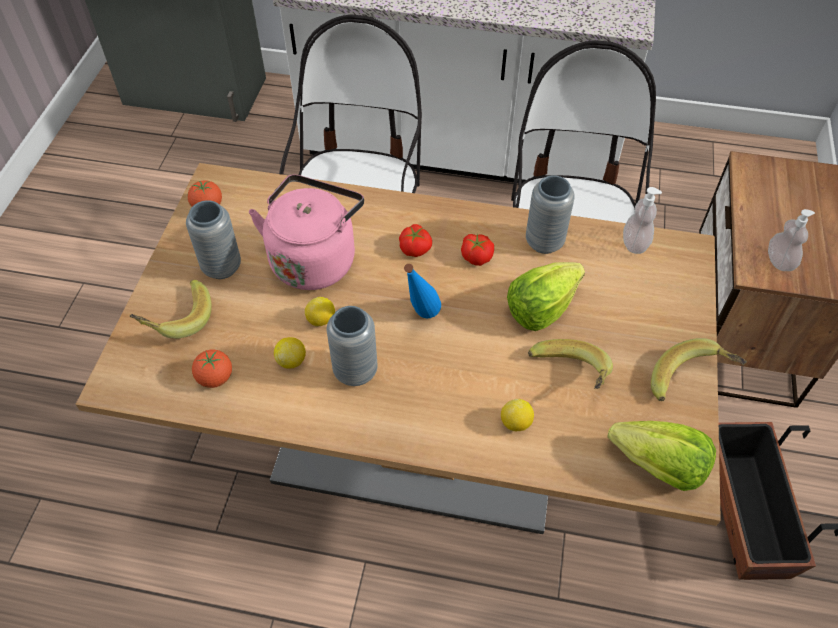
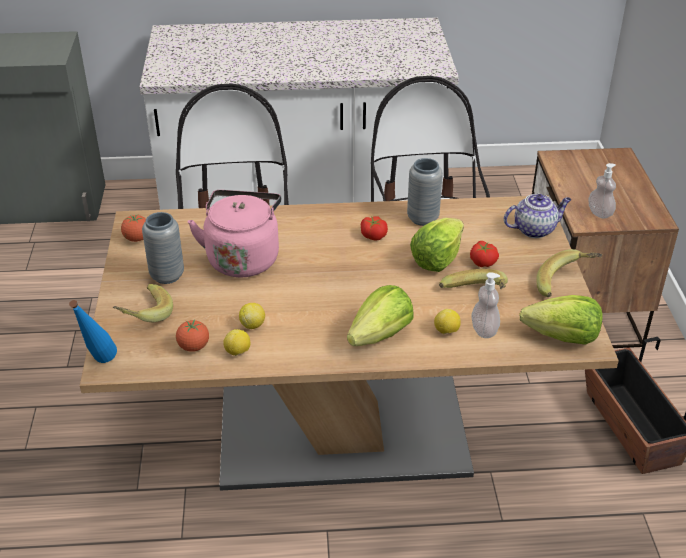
camera: 15 degrees left, 15 degrees down
lemon [305,297,335,327] -> lemon moved to [223,329,250,356]
grey vase [327,306,377,386] -> none
tomato [399,224,432,257] -> tomato moved to [470,241,499,267]
blue bottle [404,264,441,319] -> blue bottle moved to [69,300,117,363]
soap dispenser [623,187,662,254] -> soap dispenser moved to [471,272,500,338]
none -> lettuce [347,285,413,346]
none -> teapot [504,194,571,238]

